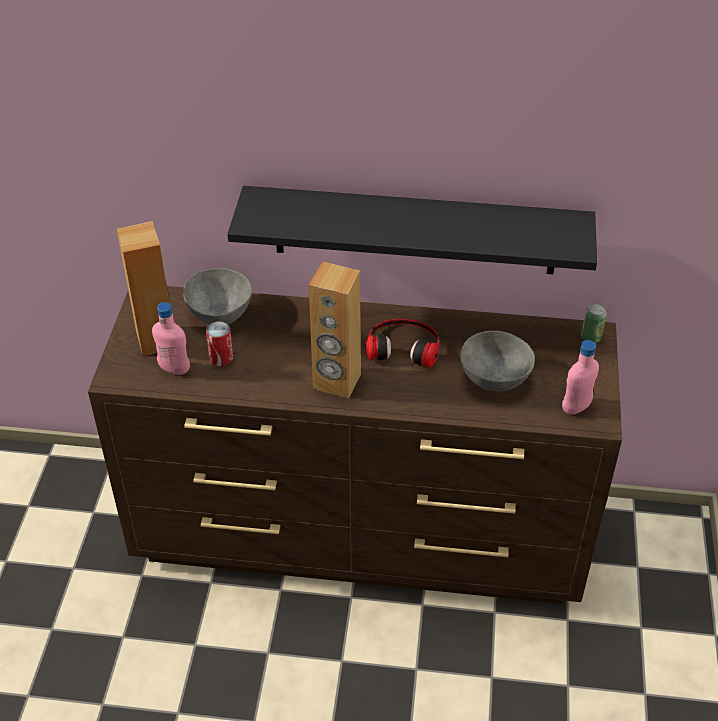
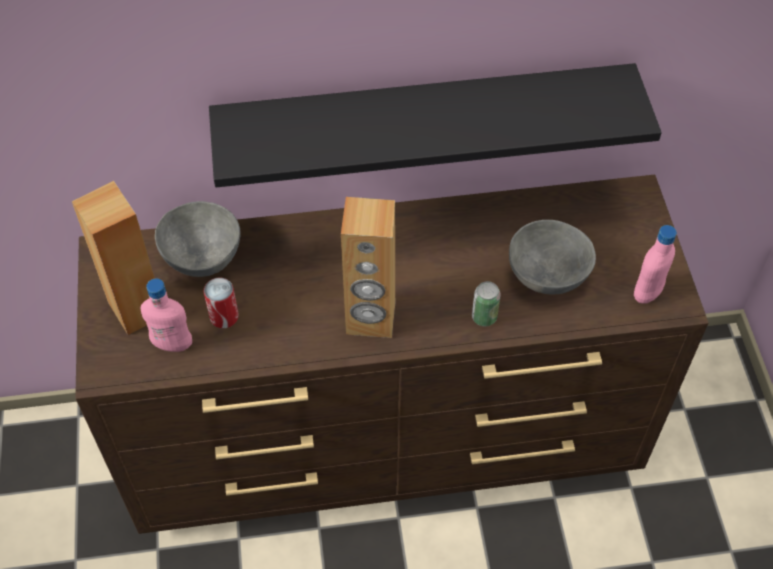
camera: 15 degrees left, 10 degrees up
headphones [365,319,440,368] -> none
can [581,303,607,343] -> can moved to [472,281,501,326]

